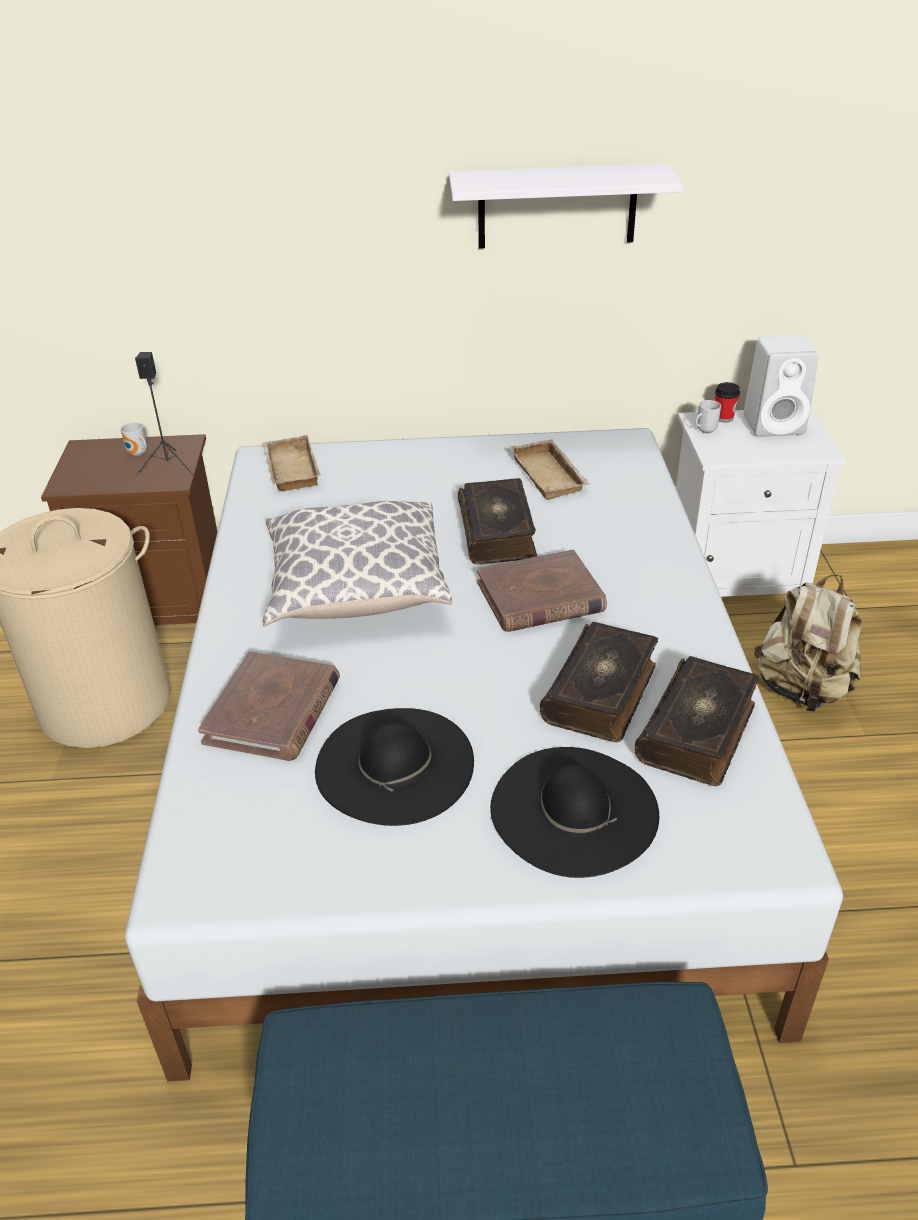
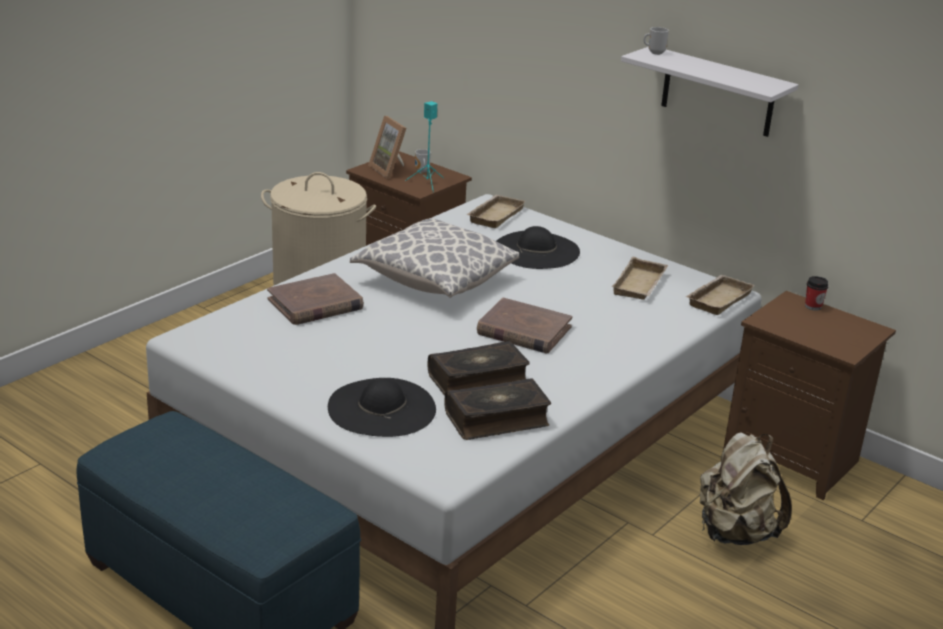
camera: 40 degrees right, 10 degrees down
black speaker [135,352,193,475] -> turquoise speaker [405,101,444,190]
black hat [315,708,474,826] -> black hat moved to [496,226,580,269]
book [458,478,537,565] -> none
white nightstand [676,408,846,597] -> brown nightstand [723,291,896,500]
mug [695,400,721,433] -> mug moved to [643,27,669,55]
white speaker [744,335,819,437] -> none
none -> picture frame [368,115,406,179]
none -> beige tray [685,275,755,315]

